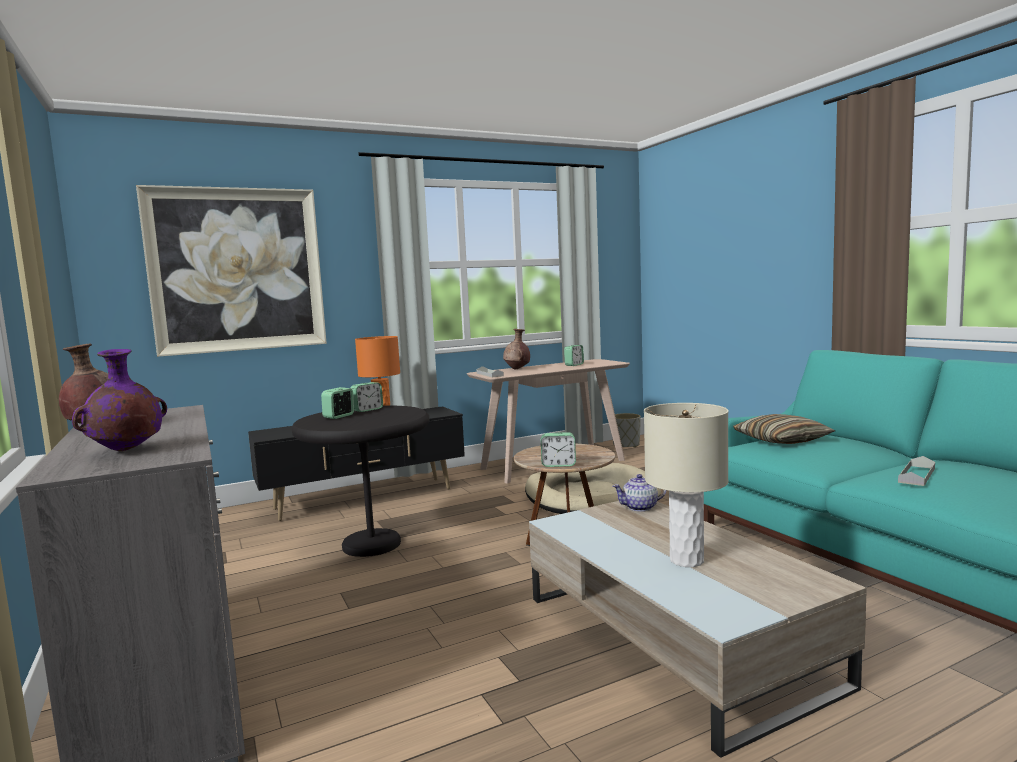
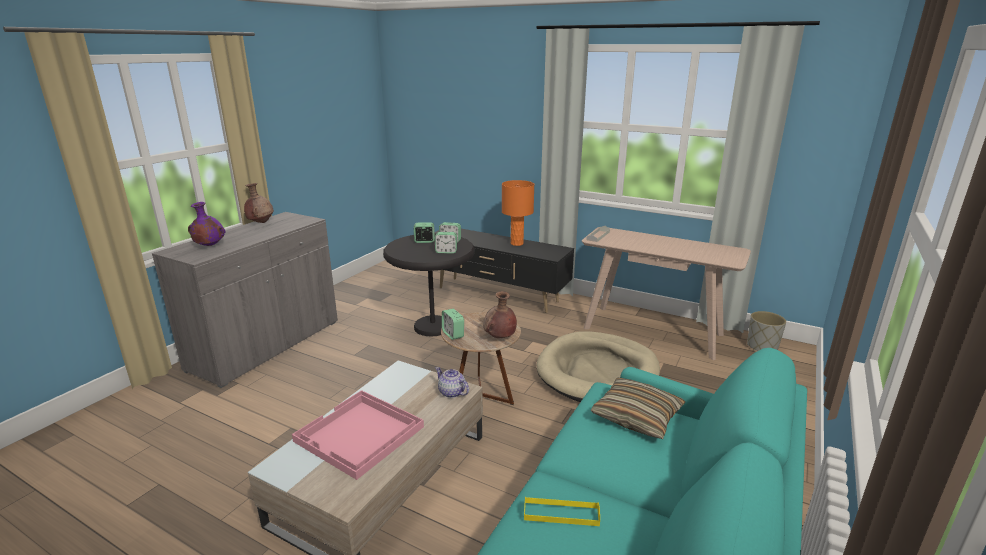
camera: 55 degrees right, 15 degrees up
picture [136,185,327,357] -> none
brown vase [503,329,530,370] -> brown vase moved to [483,291,517,338]
alarm clock [564,345,584,366] -> alarm clock moved to [435,232,457,253]
beige table lamp [644,403,729,567] -> pink tray [292,390,424,480]
grey tray [898,456,935,486] -> yellow tray [524,497,600,526]

